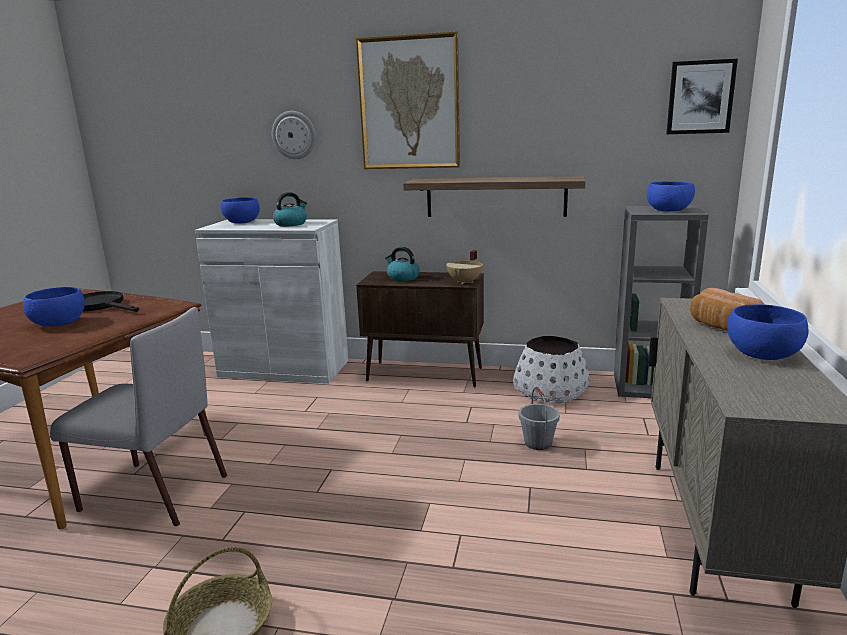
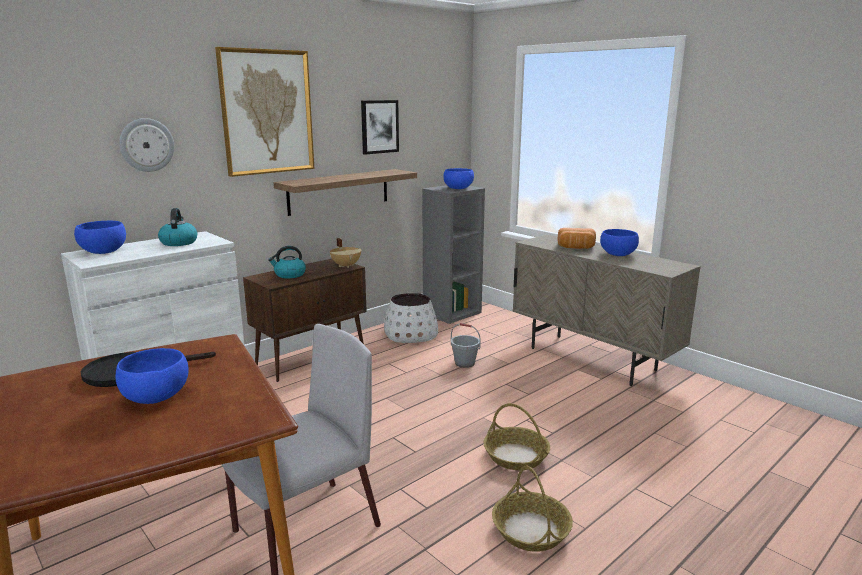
camera: 55 degrees left, 0 degrees up
picture [666,59,738,134] -> picture moved to [361,100,399,155]
none -> basket [484,403,550,470]

